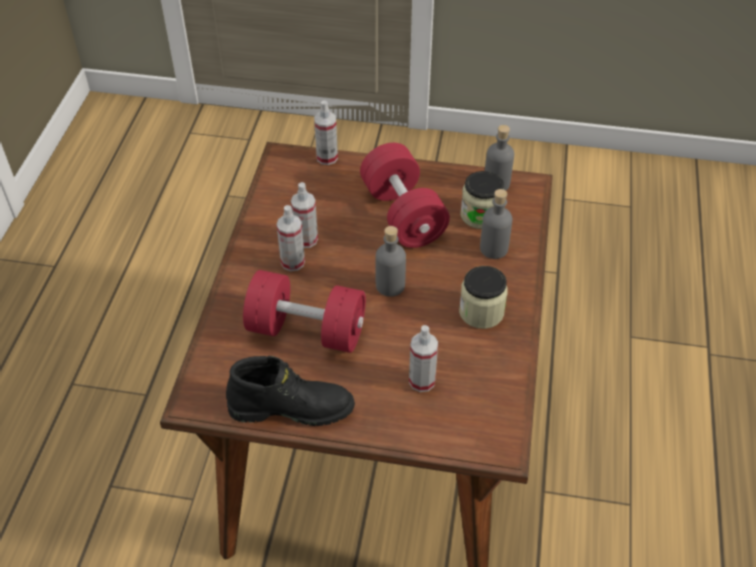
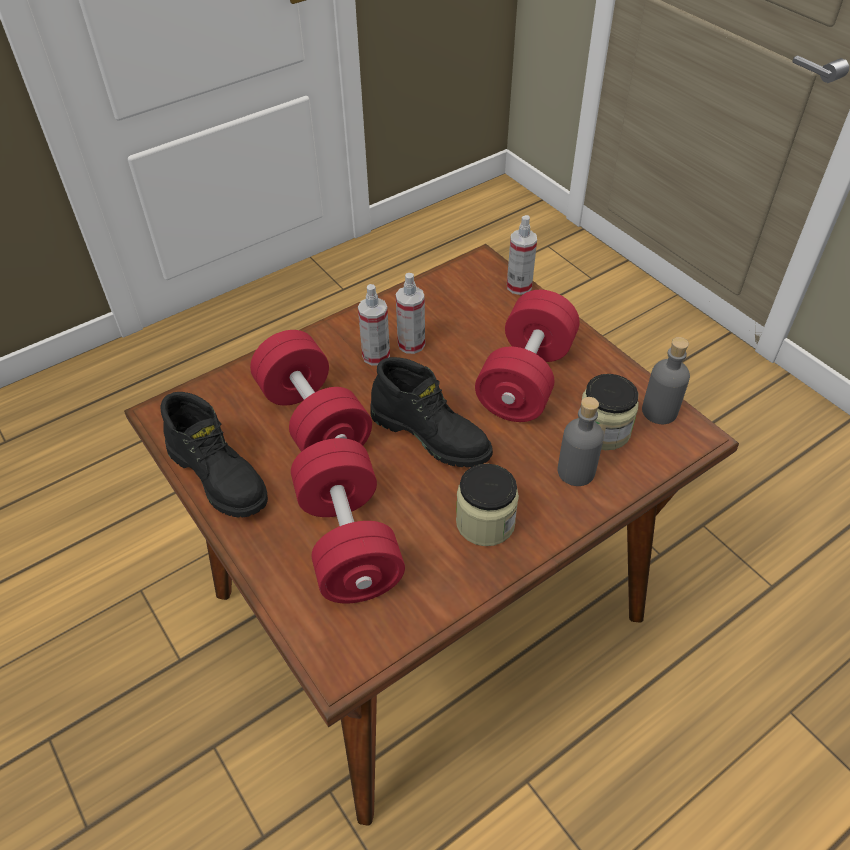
camera: 45 degrees right, 0 degrees up
grey bottle [376,226,406,297] -> black boot [370,357,493,467]
spray bottle [409,325,438,392] -> red dumbbell [291,438,405,603]

